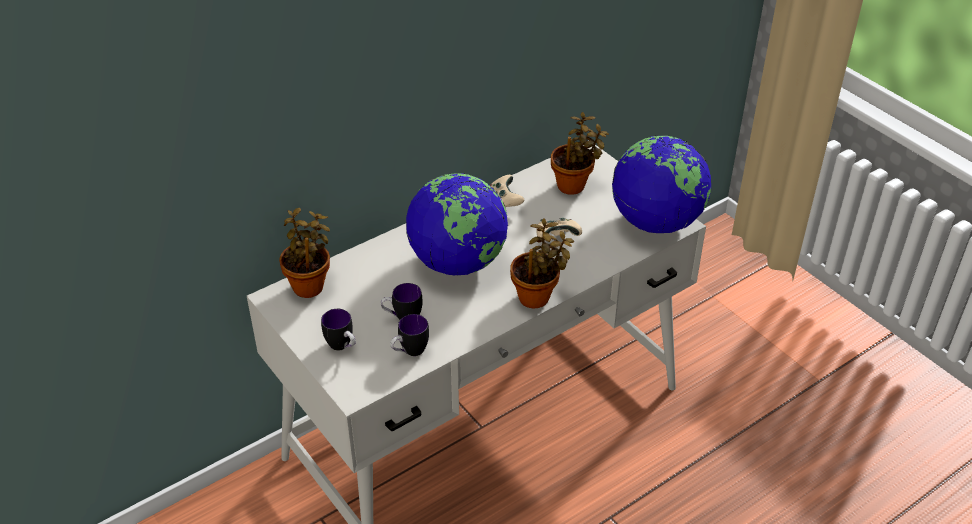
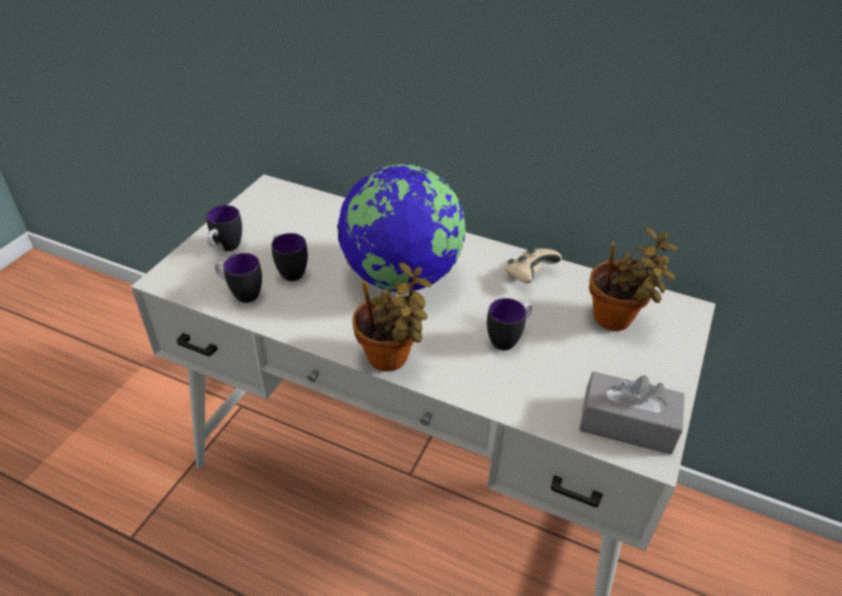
camera: 60 degrees right, 0 degrees up
potted plant [279,208,330,298] -> none
beige game controller [536,218,582,237] -> mug [487,298,532,350]
globe [612,135,711,233] -> grey tissue box [579,371,685,455]

